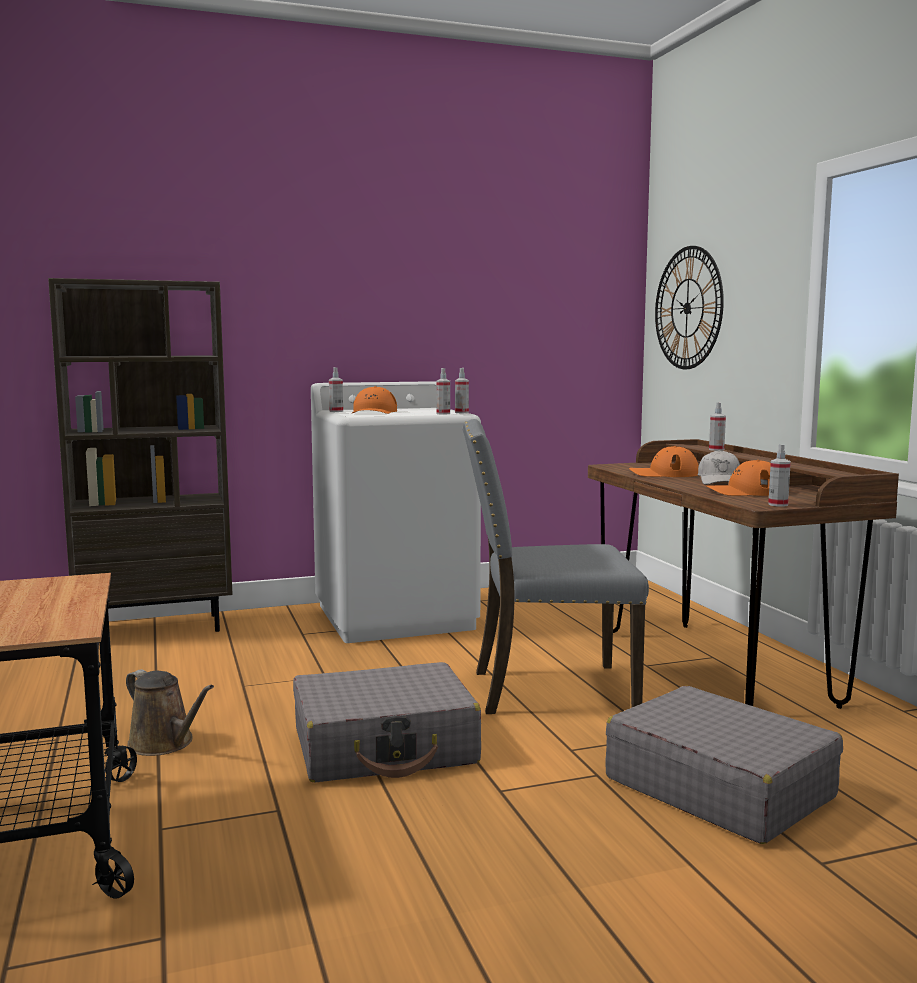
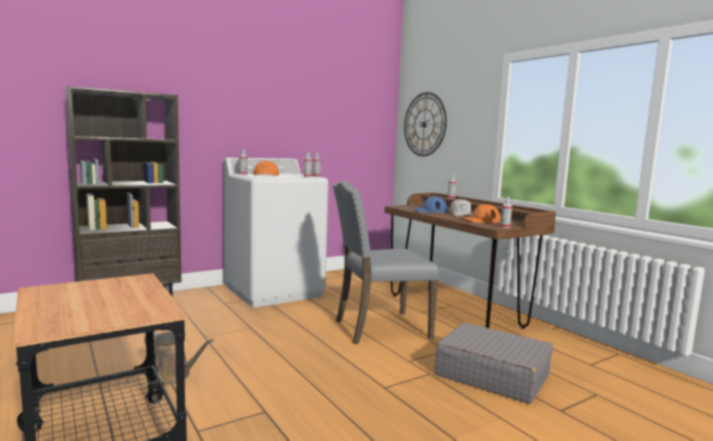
camera: 15 degrees left, 0 degrees up
grey suitcase [293,662,481,782] -> none
orange cap [629,446,699,477] -> blue cap [412,196,447,213]

